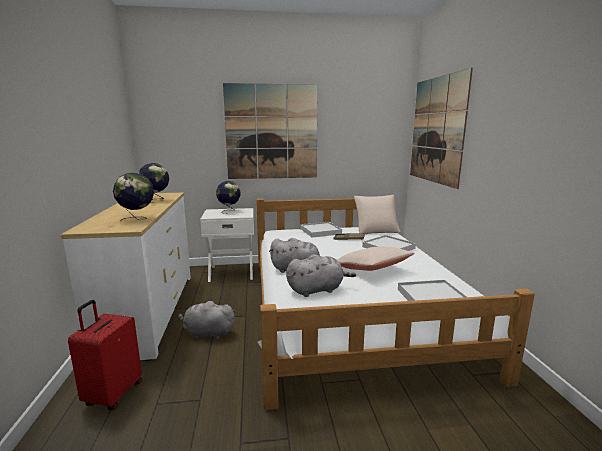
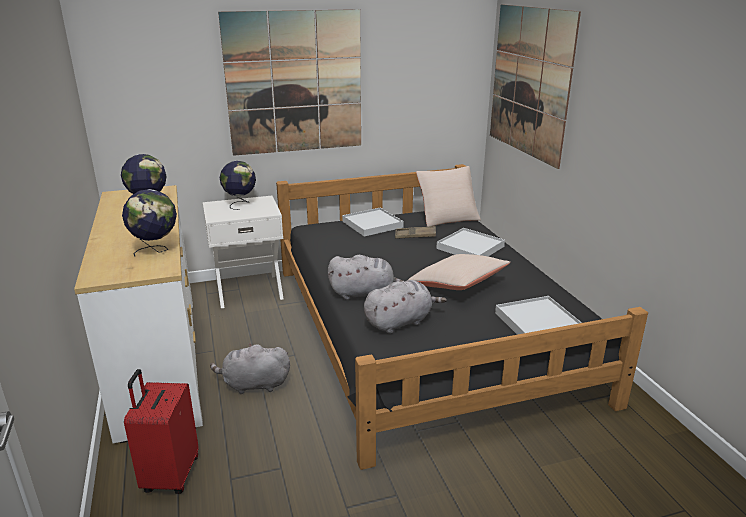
camera: 10 degrees left, 10 degrees up
white bed [256,195,535,410] -> black bed [276,164,648,470]

